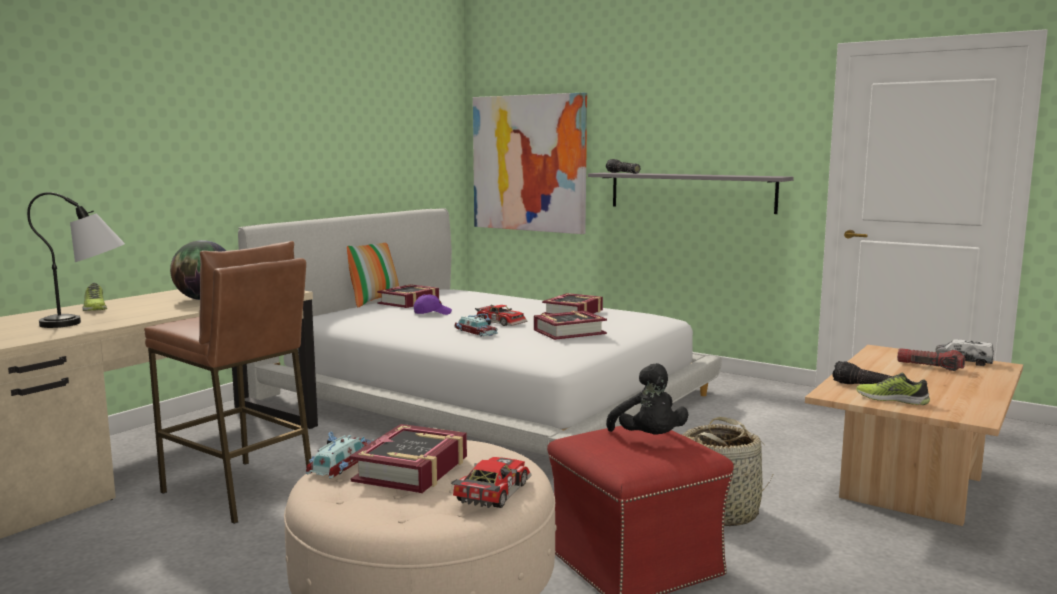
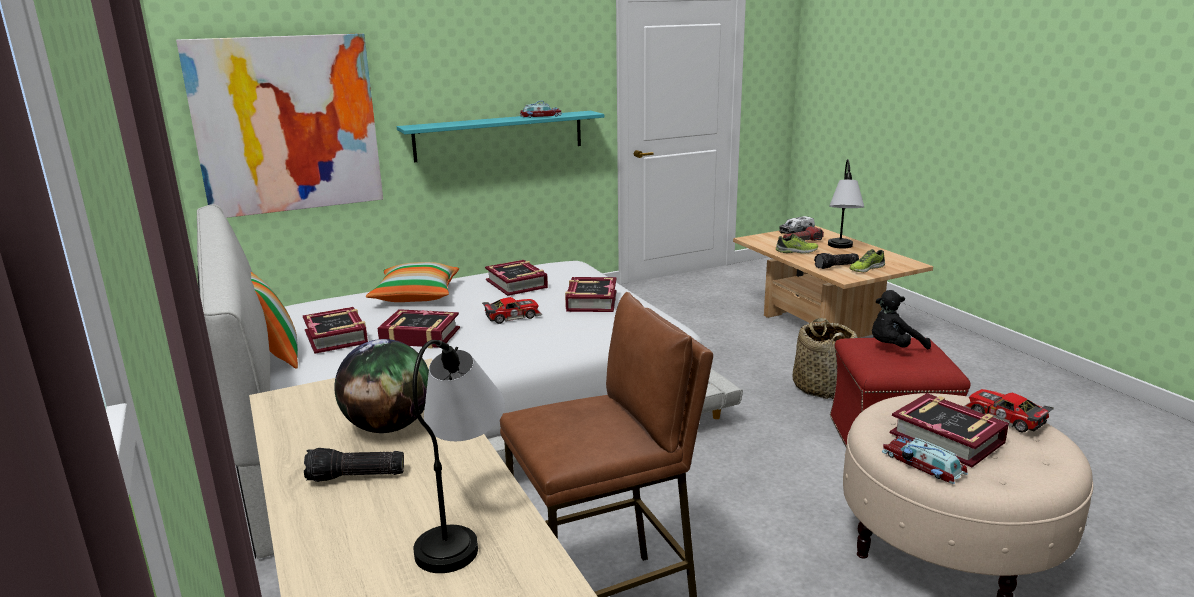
camera: 60 degrees left, 10 degrees up
shoe [82,283,107,311] -> shoe moved to [776,234,818,253]
purple cap [414,295,452,315] -> book [377,309,460,348]
toy car [454,314,498,337] -> toy car moved to [519,101,562,118]
grey shelf [588,173,794,214] -> turquoise shelf [397,111,604,162]
flashlight [606,159,640,174] -> flashlight moved to [304,448,404,482]
black plush toy [606,363,689,434] -> black plush toy turned 150 degrees clockwise [872,290,931,349]
none -> pillow [366,262,459,302]
none -> table lamp [828,159,864,249]

